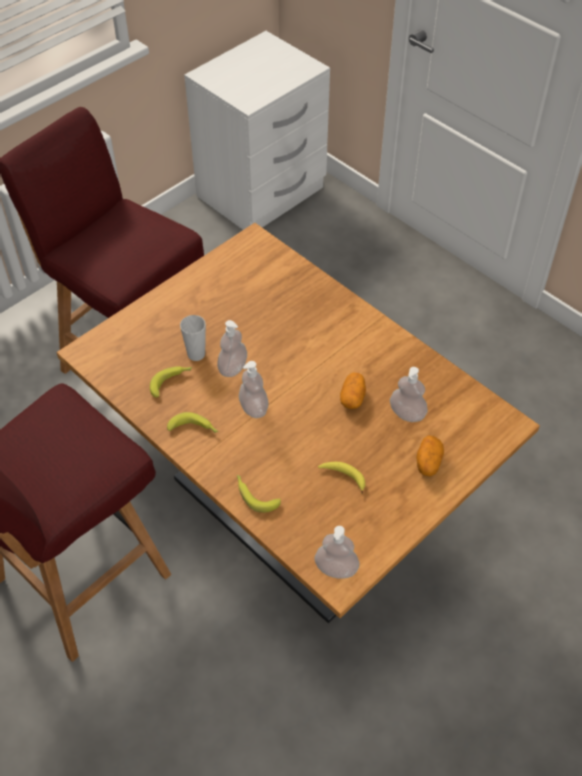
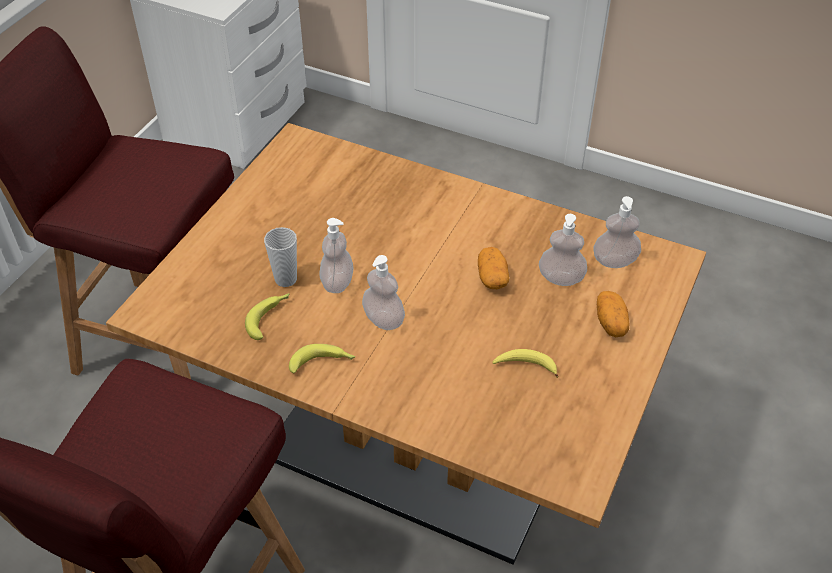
camera: 20 degrees left, 5 degrees down
banana [237,475,281,513] -> none
soap dispenser [314,526,360,579] -> soap dispenser moved to [593,196,641,268]

